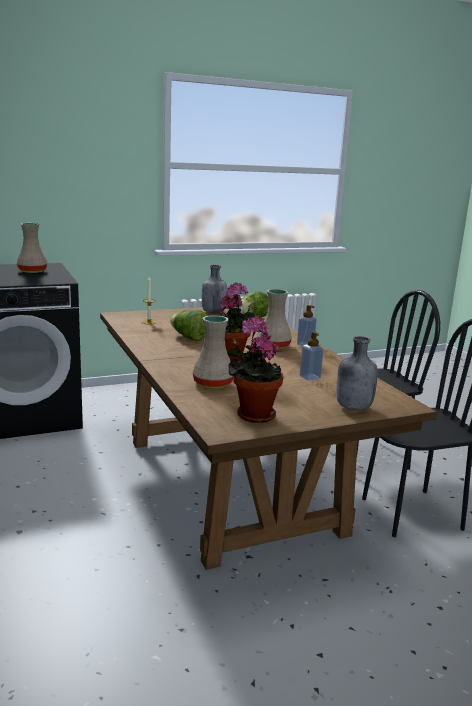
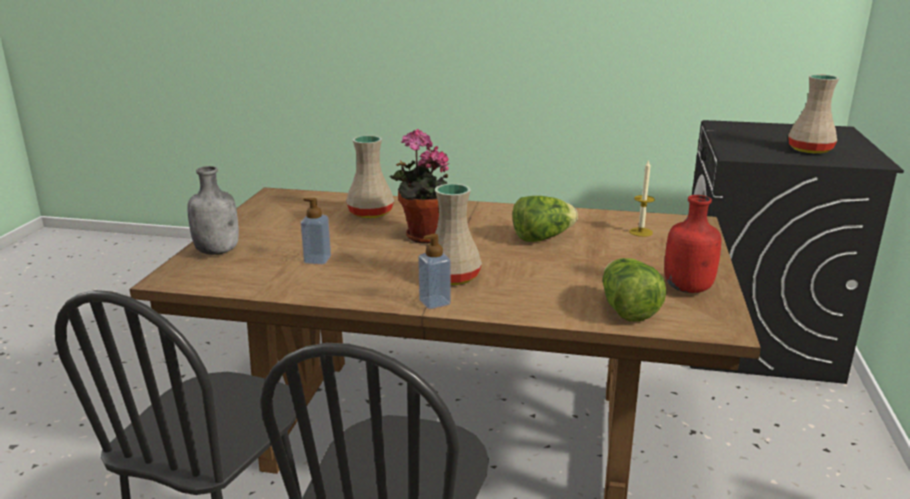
camera: 125 degrees right, 5 degrees up
grey bottle [202,265,227,314] -> red bottle [664,195,721,293]
potted plant [227,316,283,423] -> none

